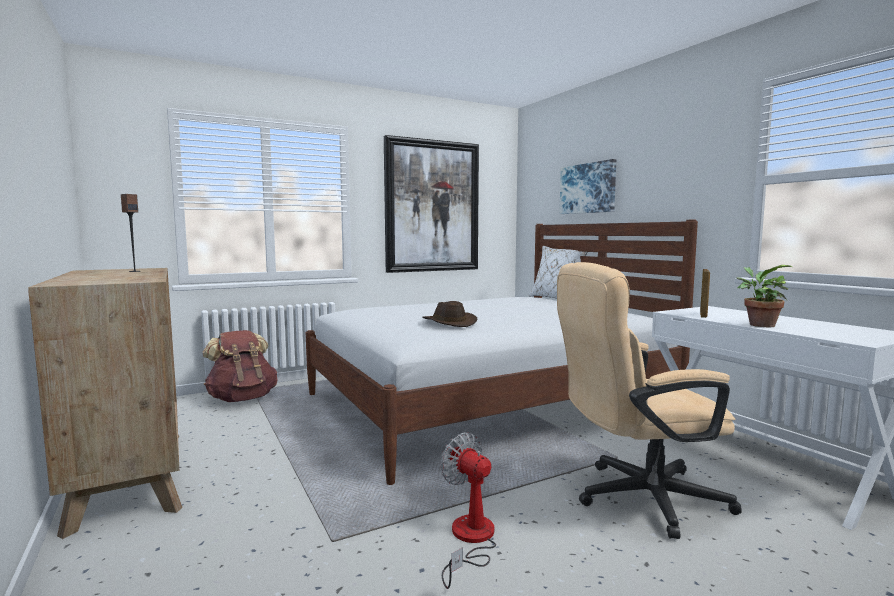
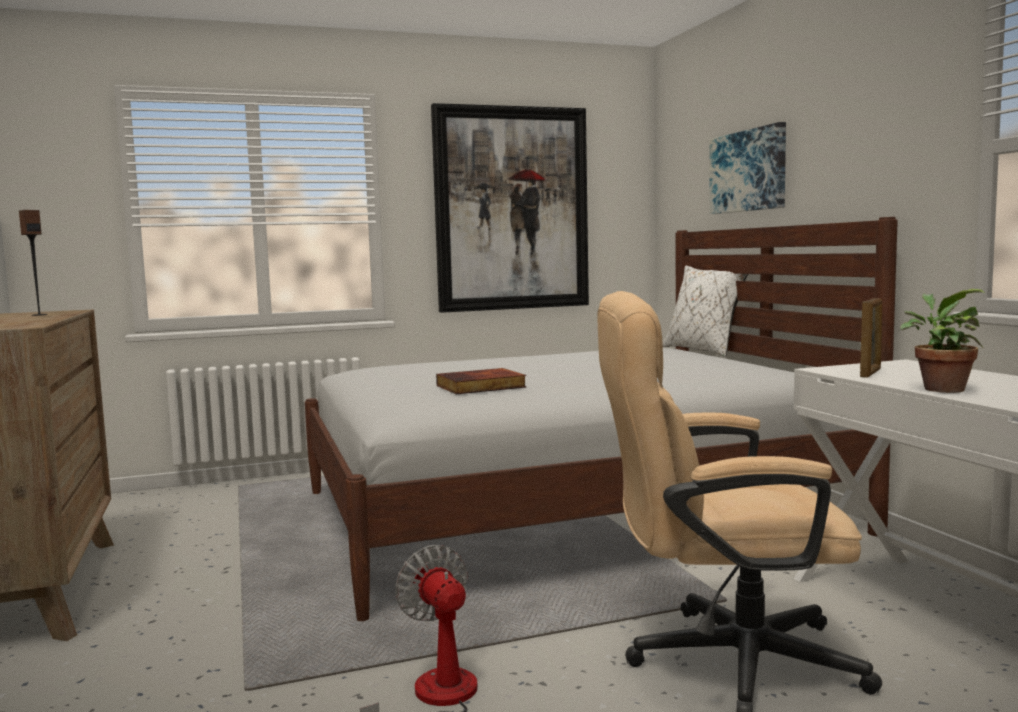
camera: 10 degrees right, 0 degrees up
brown backpack [203,330,277,402] -> none
brown hat [422,301,477,327] -> book [436,368,527,394]

